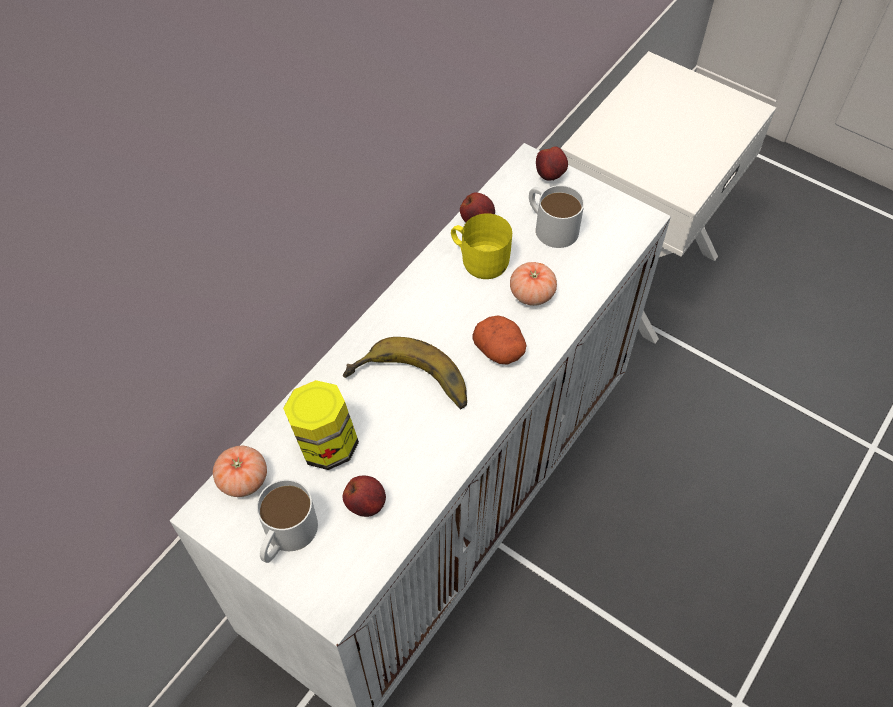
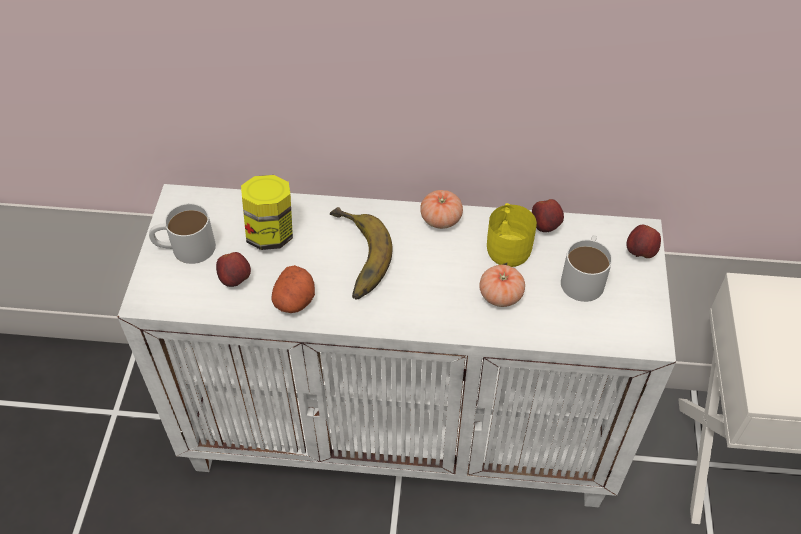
camera: 60 degrees right, 5 degrees down
tomato [213,446,267,497] -> tomato moved to [420,190,463,229]
potato [473,315,527,365] -> potato moved to [271,265,315,313]

